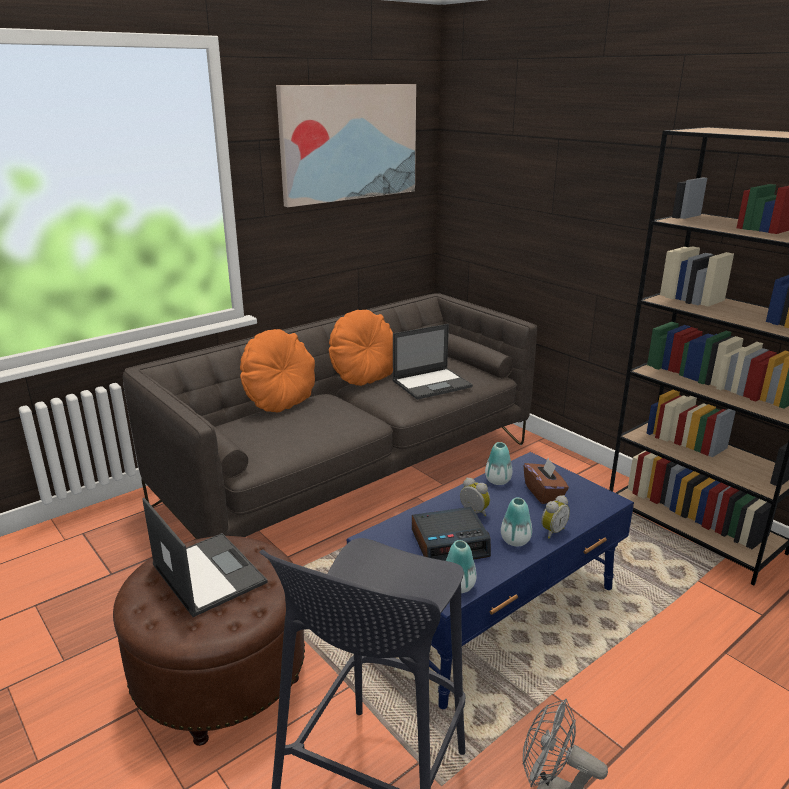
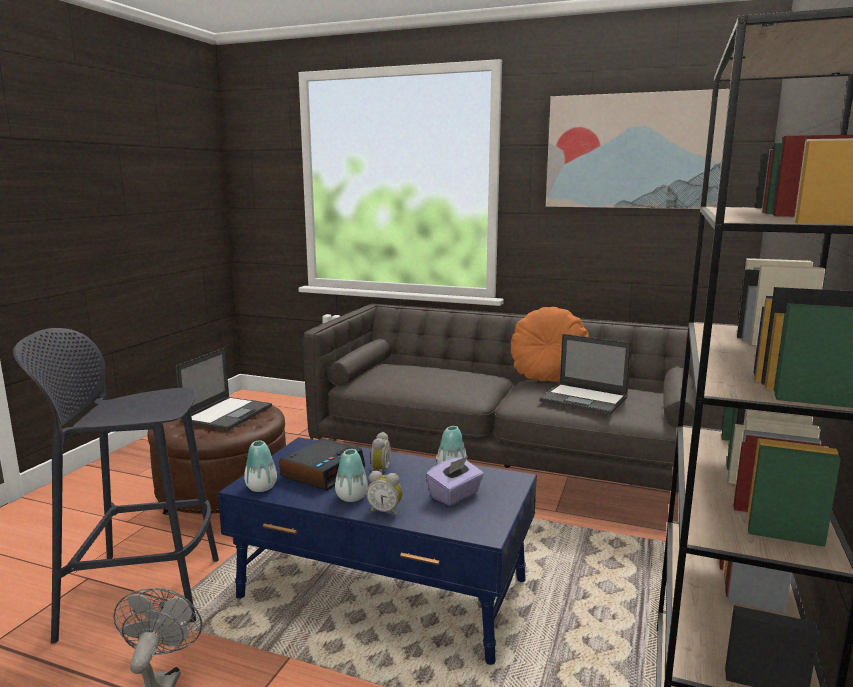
camera: 60 degrees right, 10 degrees down
orange pillow [240,329,315,412] -> none
alarm clock [412,507,491,561] -> alarm clock turned 105 degrees counterclockwise [279,438,365,491]
brown tissue box [524,458,569,504] -> purple tissue box [426,456,484,506]

